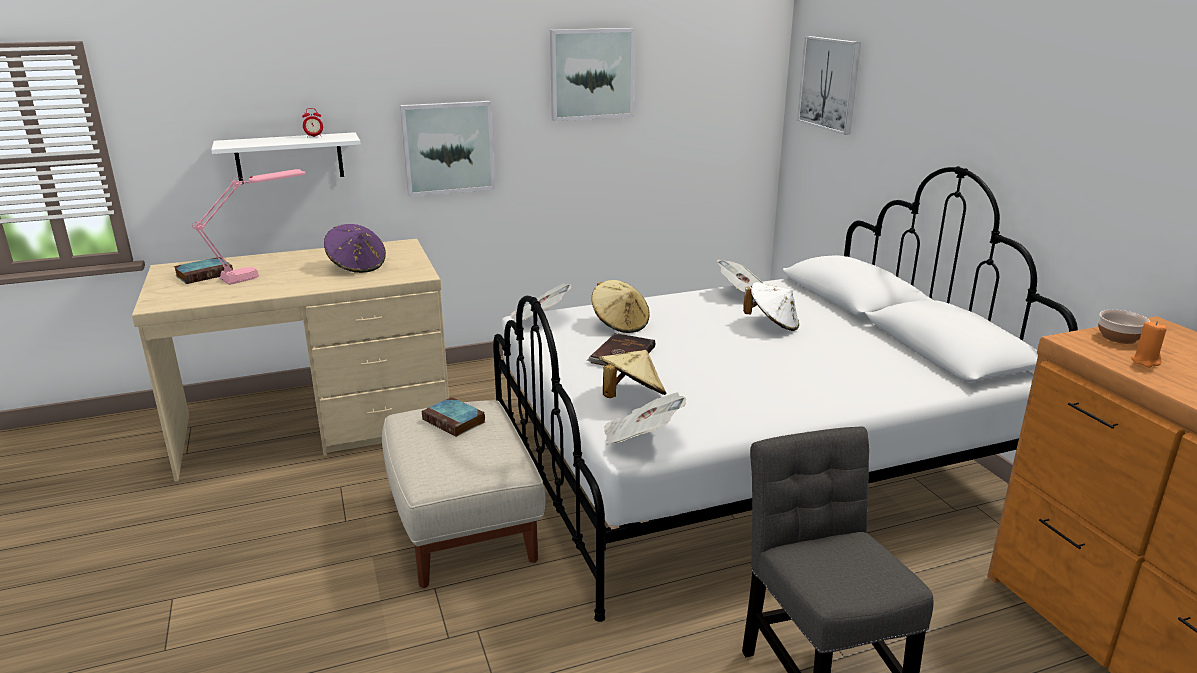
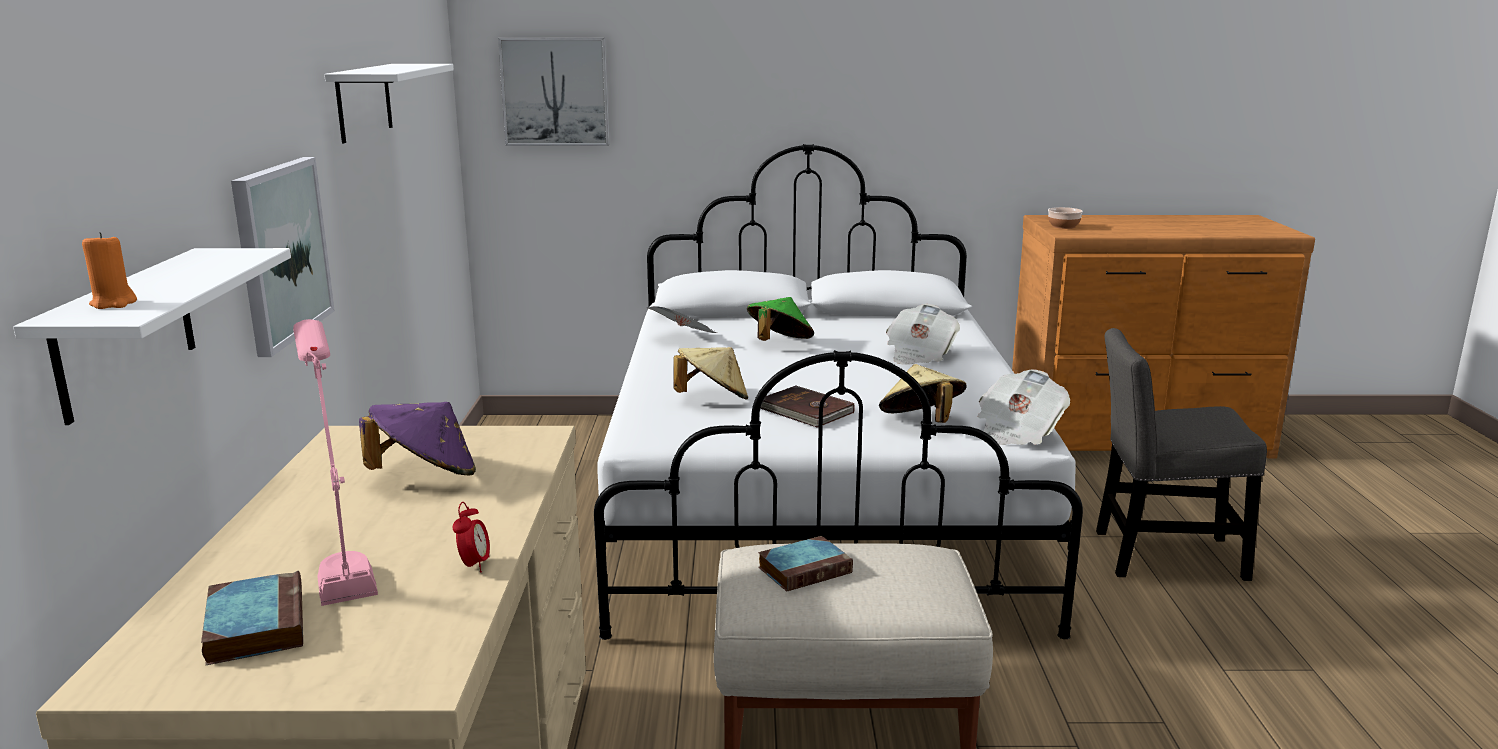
camera: 70 degrees left, 5 degrees down
alarm clock [302,108,323,138] -> alarm clock moved to [452,502,490,572]
newspaper [510,283,572,322] -> newspaper moved to [886,304,960,365]
picture [550,28,635,121] -> white shelf [324,64,454,143]
white hat [743,282,799,331] -> green hat [747,297,814,341]
orange candle [1131,321,1167,367] -> orange candle moved to [82,232,137,309]

